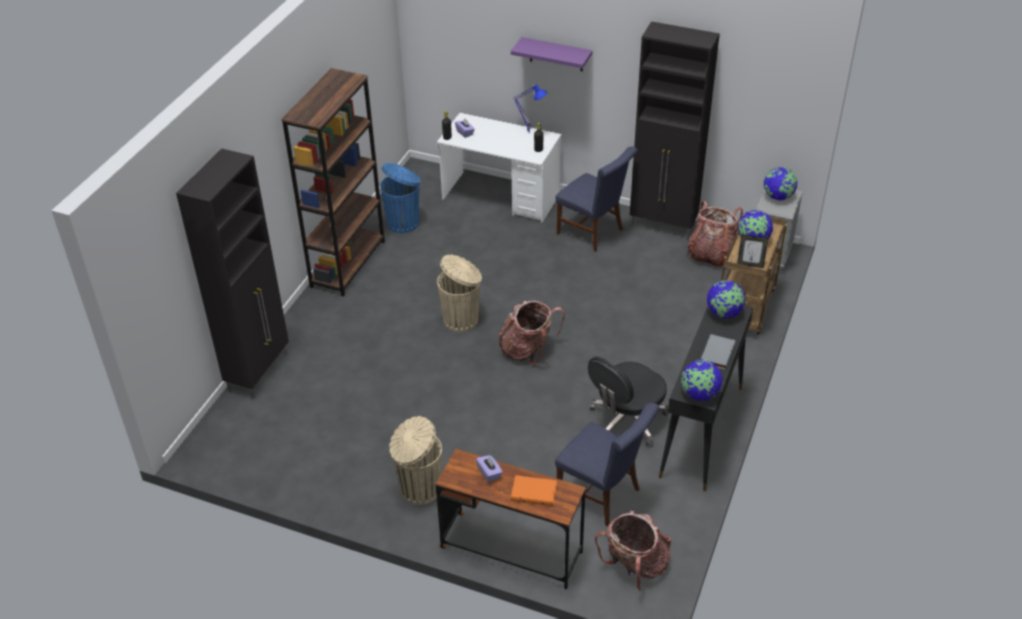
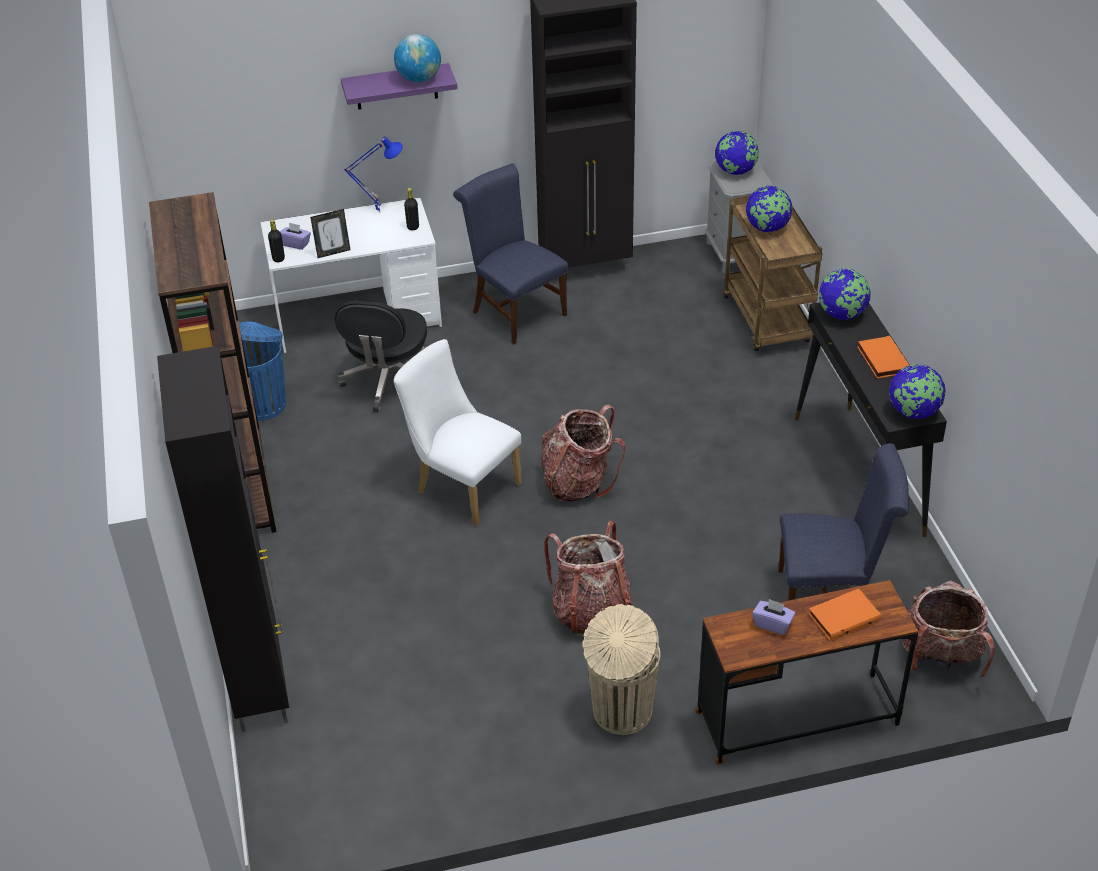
camera: 35 degrees left, 0 degrees up
beige trash can [437,255,482,332] -> white chair [394,339,522,526]
blue chair [556,147,638,252] -> blue chair turned 135 degrees counterclockwise [453,163,568,344]
black office chair [588,356,669,448] -> black office chair moved to [335,301,428,412]
backpack [687,201,743,267] -> backpack moved to [544,521,633,637]
grey book [701,334,736,370] -> orange book [857,336,909,379]
picture frame [737,234,768,268] -> picture frame moved to [310,209,350,258]
none -> globe [394,34,441,83]

